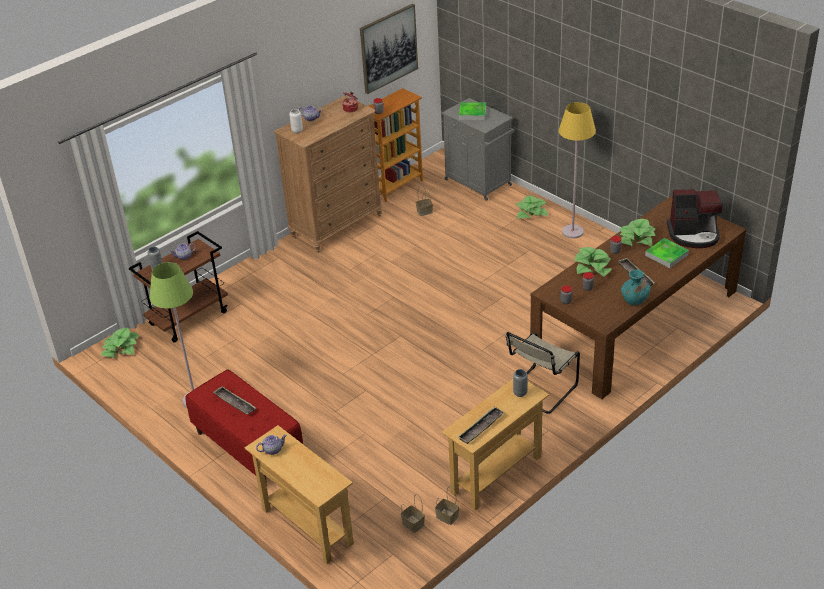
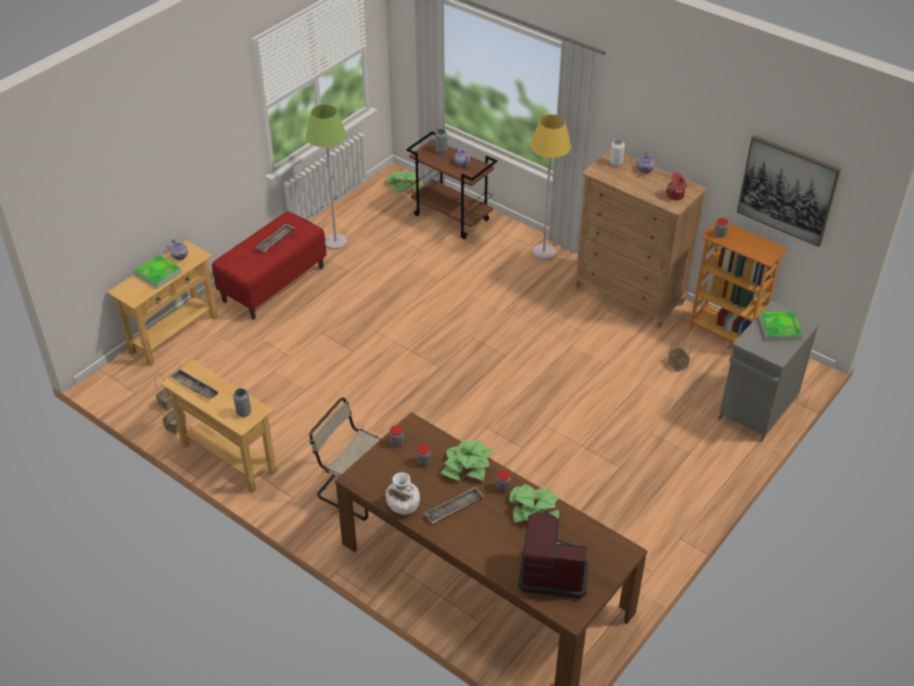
camera: 80 degrees right, 5 degrees up
potted plant [516,195,548,219] -> none
yellow floor lamp [559,102,596,239] -> yellow floor lamp moved to [530,114,571,260]
turquoise vase [621,270,651,305] -> white vase [386,472,420,515]
tray [645,238,689,268] -> tray moved to [134,255,182,289]
coffee machine [667,189,723,248] -> coffee machine turned 105 degrees clockwise [518,512,589,599]

